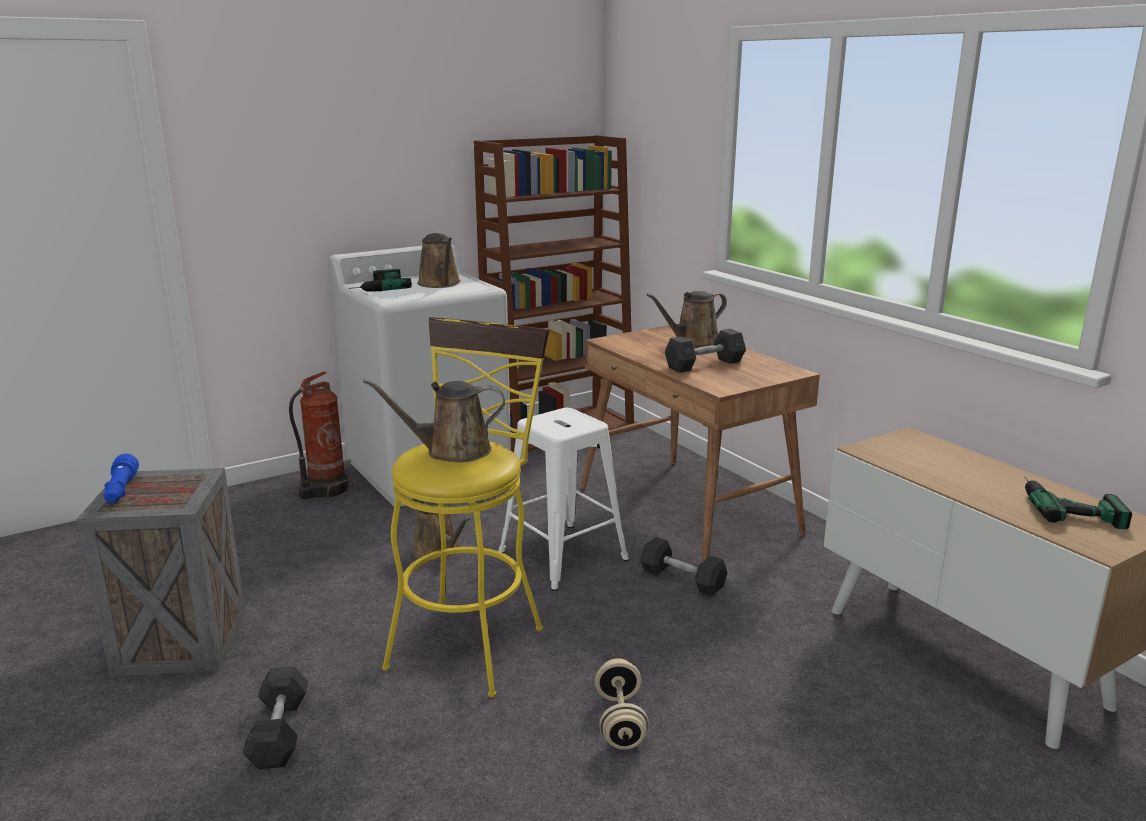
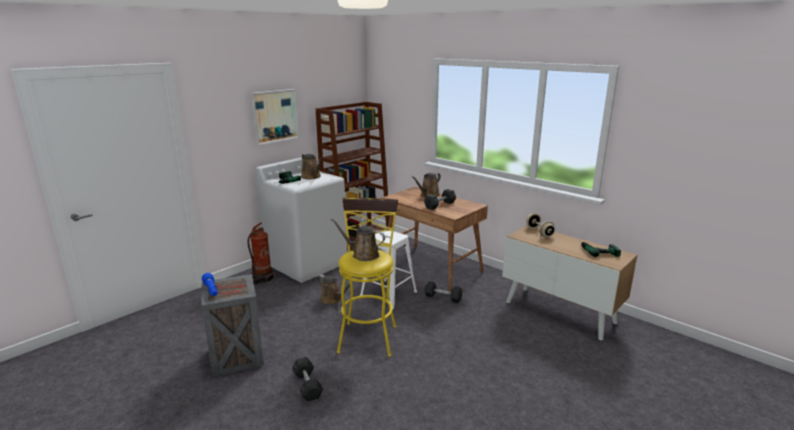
camera: 15 degrees left, 0 degrees up
brown watering can [363,379,505,462] -> brown watering can turned 45 degrees clockwise [331,218,385,261]
beige dumbbell [595,658,649,750] -> beige dumbbell moved to [526,213,555,237]
none -> picture [251,89,299,145]

